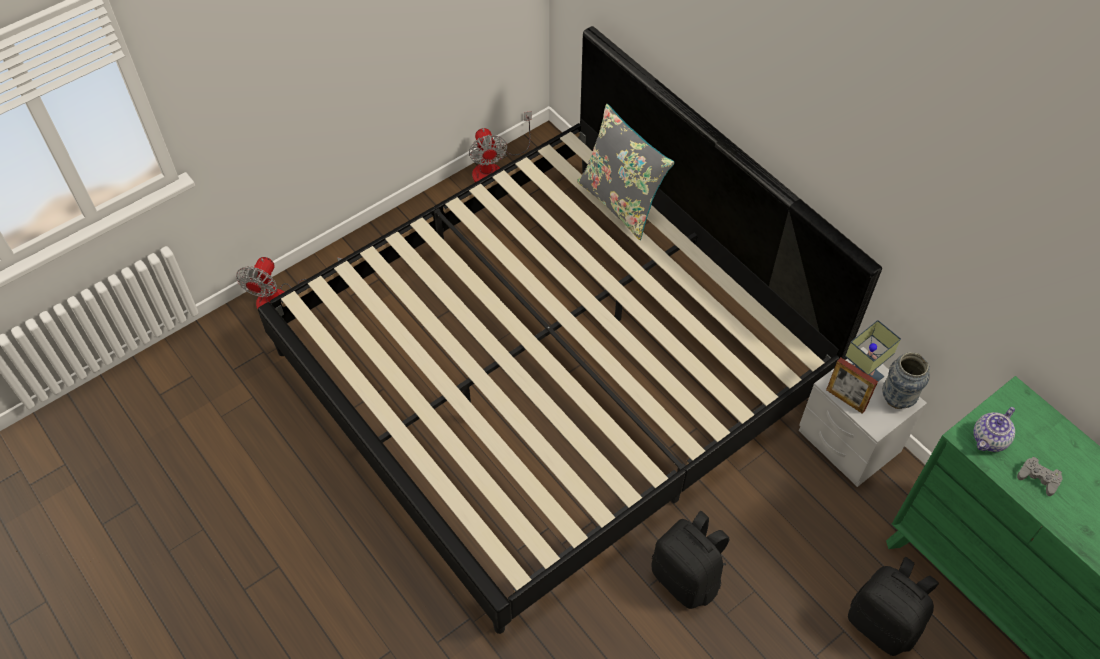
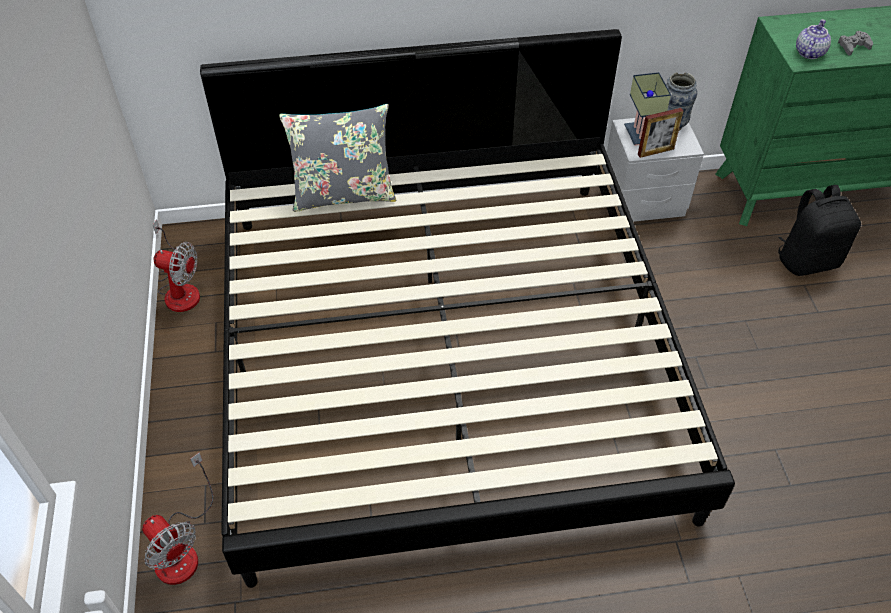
camera: 60 degrees left, 5 degrees down
black backpack [651,511,730,609] -> none
teapot [973,407,1015,452] -> teapot turned 135 degrees counterclockwise [796,19,831,59]

